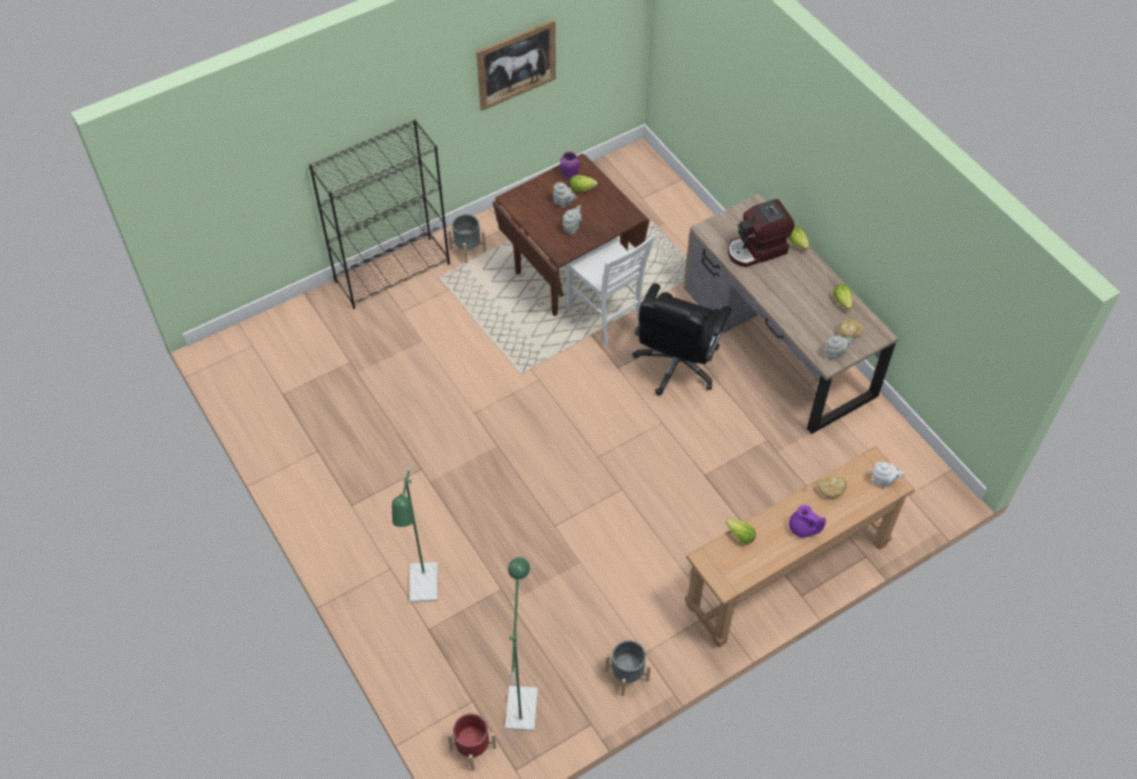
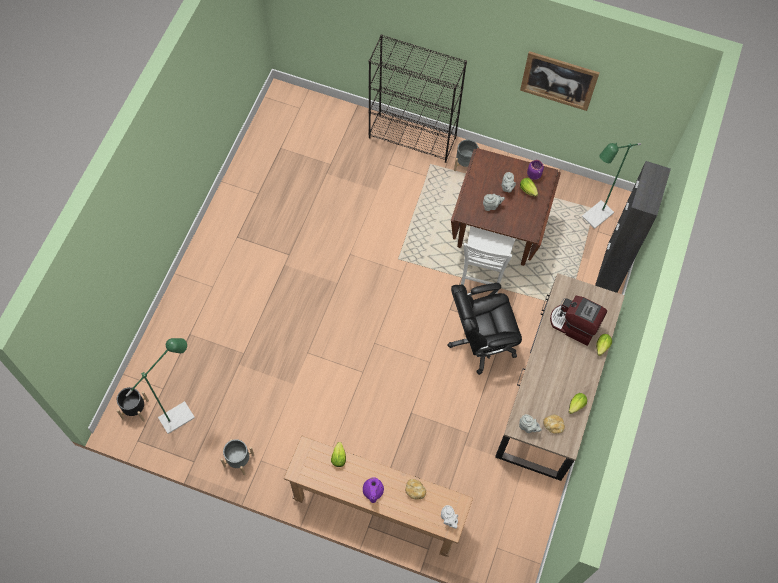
camera: 50 degrees right, 10 degrees up
green floor lamp [392,467,438,602] -> green floor lamp moved to [582,143,641,229]
red planter [447,712,496,771] -> black planter [116,387,149,421]
none -> black cabinet [595,161,671,293]

